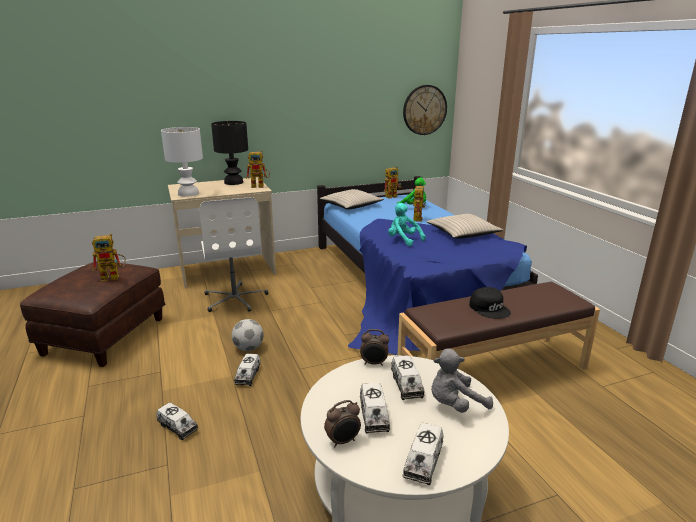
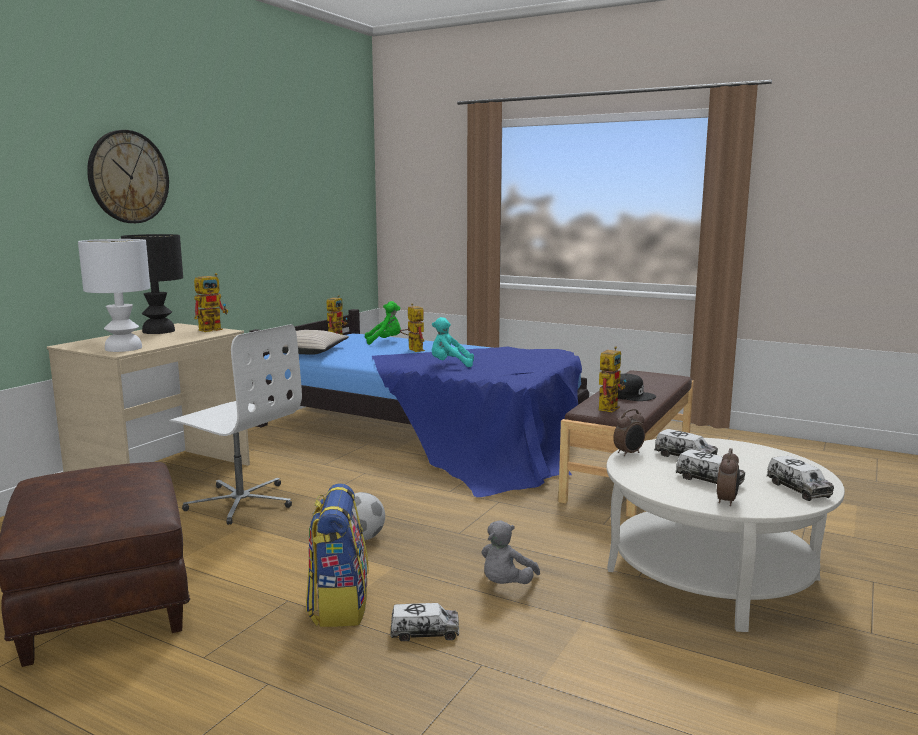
camera: 40 degrees left, 10 degrees down
toy robot [92,234,126,282] -> toy robot moved to [599,346,627,412]
toy truck [234,354,261,386] -> none
wall clock [403,85,447,135] -> wall clock moved to [87,130,169,223]
beige pillow [426,214,503,239] -> none
grey plush toy [431,349,493,413] -> grey plush toy moved to [481,520,540,584]
none -> backpack [306,484,369,627]

